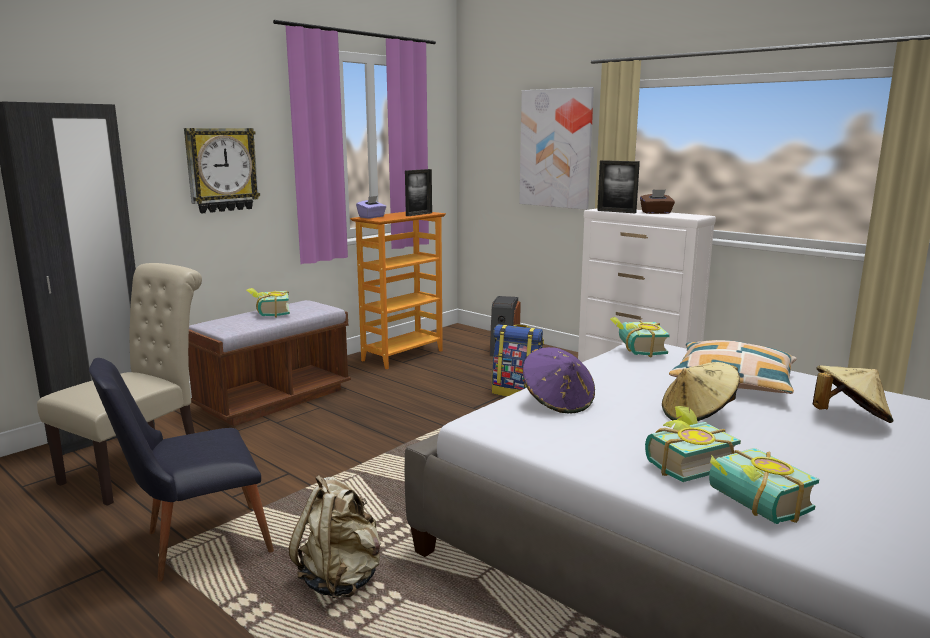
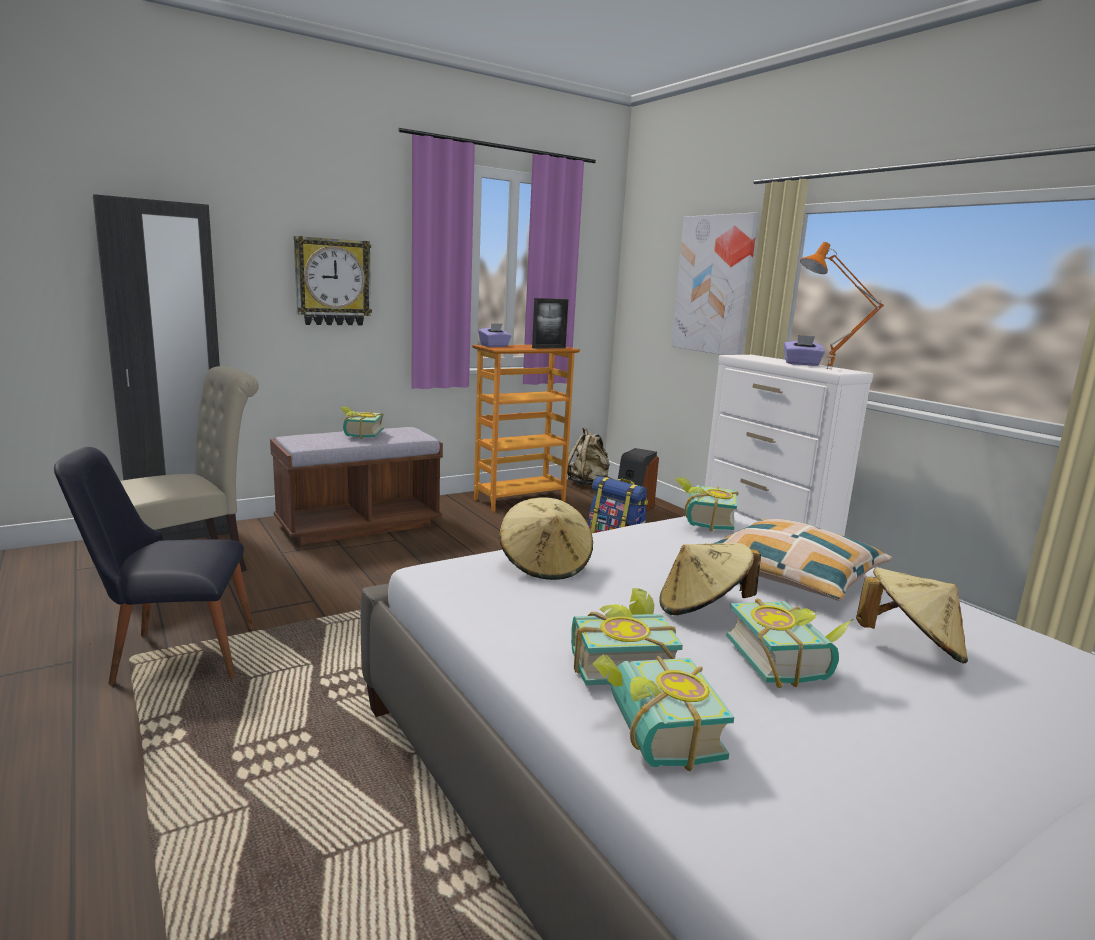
camera: 15 degrees right, 0 degrees up
beige backpack [289,475,381,598] -> beige backpack moved to [567,427,610,485]
purple hat [523,347,595,413] -> beige hat [499,497,593,580]
picture frame [597,160,640,213] -> none
brown tissue box [640,189,675,214] -> purple tissue box [784,335,825,366]
none -> book [726,598,854,688]
none -> orange table lamp [800,242,884,369]

